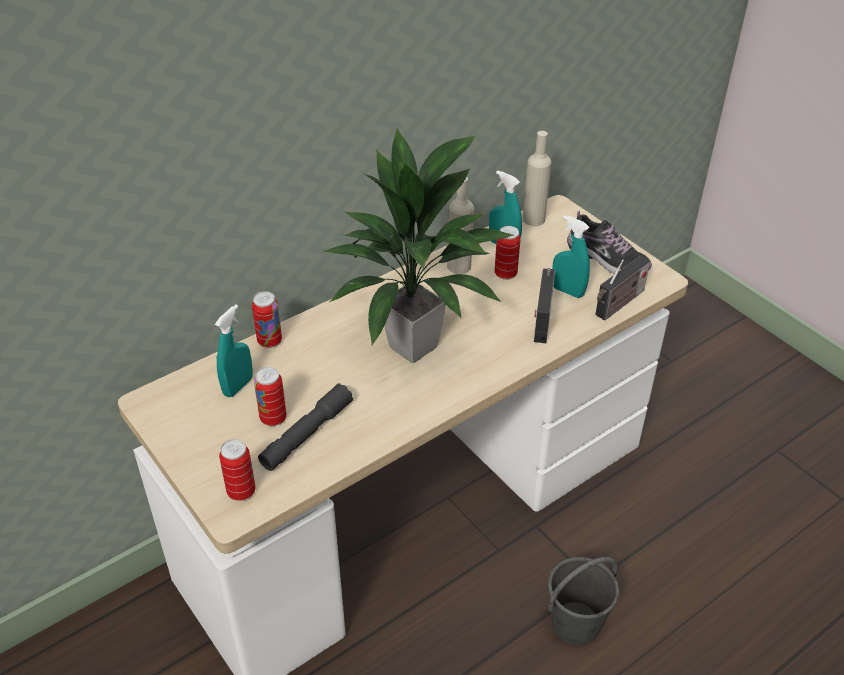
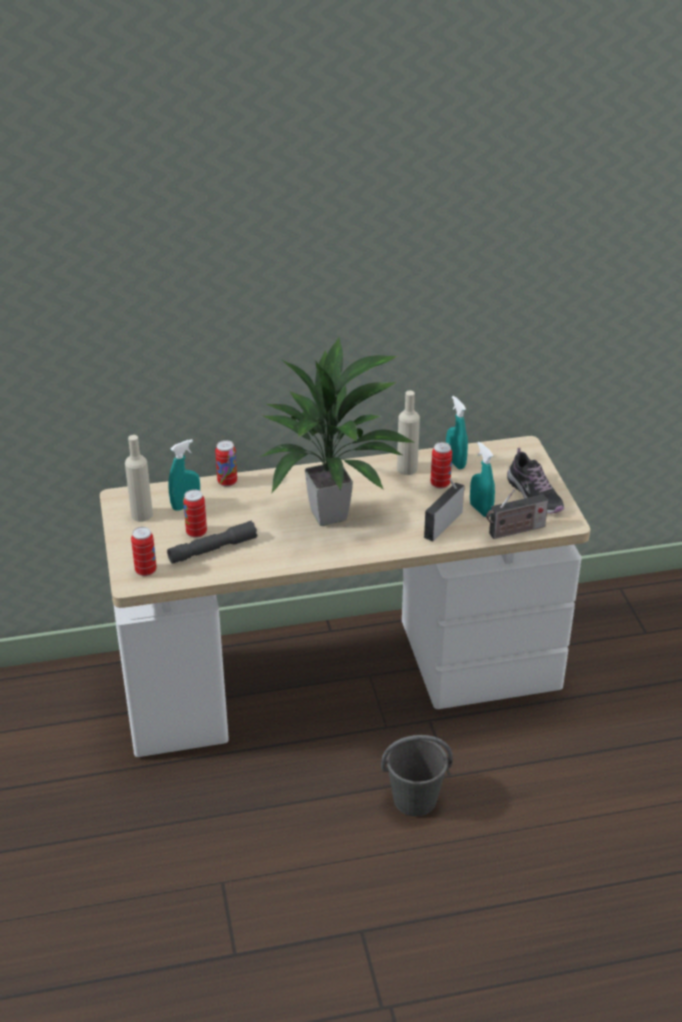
camera: 25 degrees right, 5 degrees down
beige bottle [523,131,552,226] -> beige bottle moved to [125,435,153,522]

